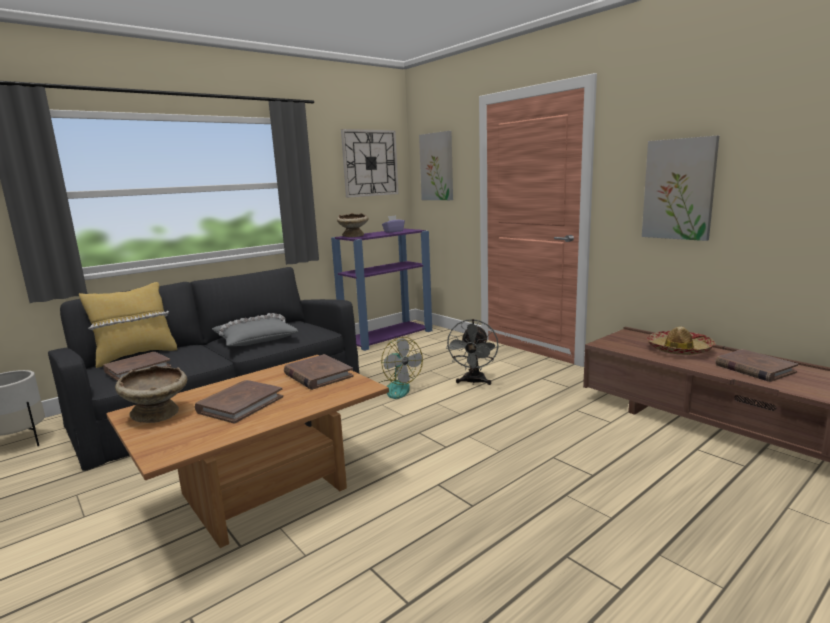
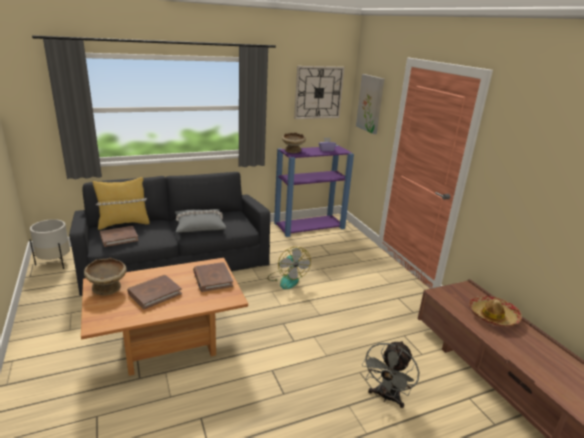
camera: 15 degrees right, 10 degrees up
grey fan [446,319,499,385] -> grey fan moved to [362,341,419,408]
picture [642,136,719,241] -> none
brown book [716,349,798,382] -> none

